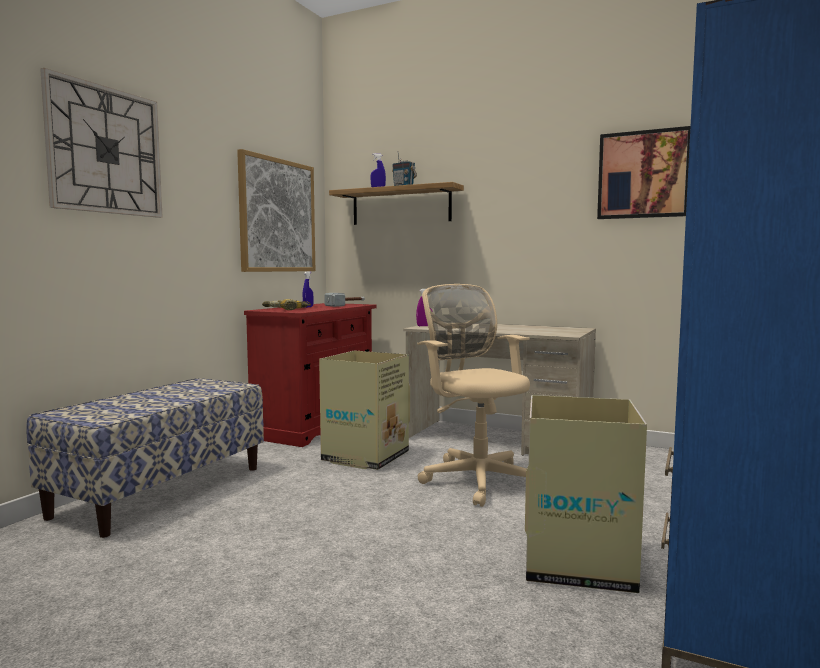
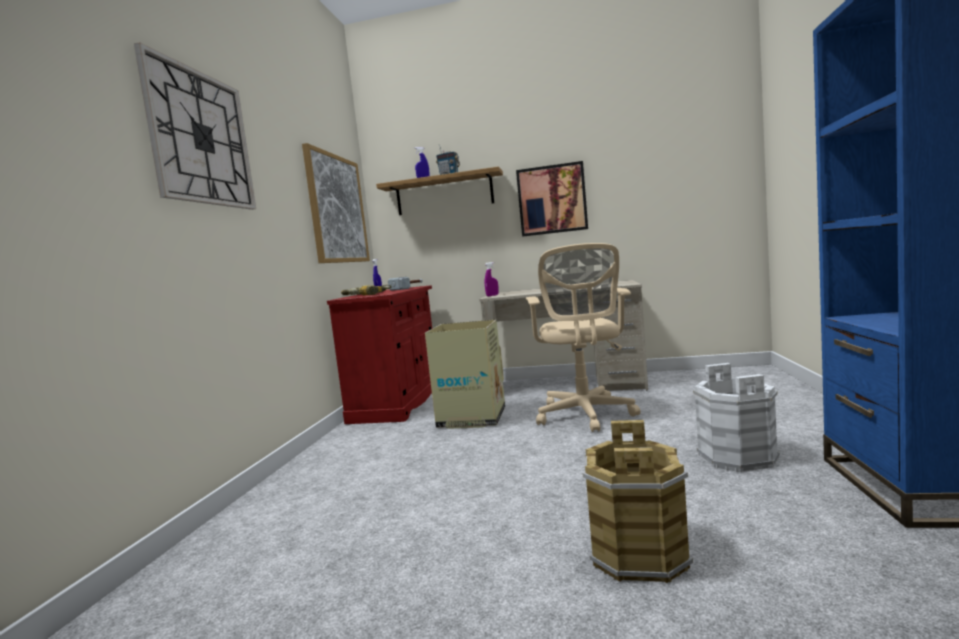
camera: 15 degrees left, 0 degrees up
bench [26,378,264,538] -> none
beige office chair [417,284,530,507] -> beige office chair turned 135 degrees counterclockwise [526,243,641,432]
cardboard box [525,395,647,593] -> white bucket [693,363,780,473]
picture [597,126,691,219] -> picture moved to [516,161,588,237]
none -> brown bucket [583,420,693,583]

